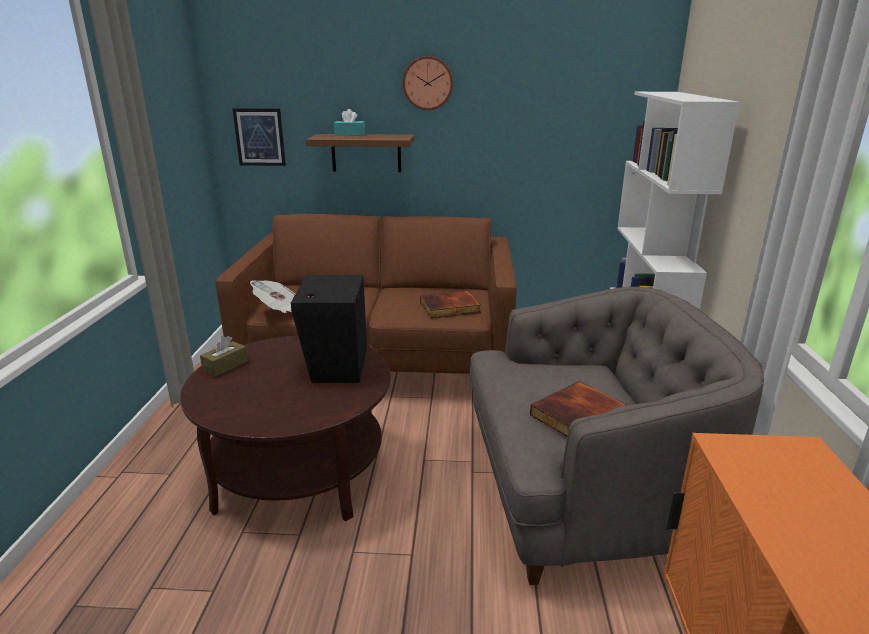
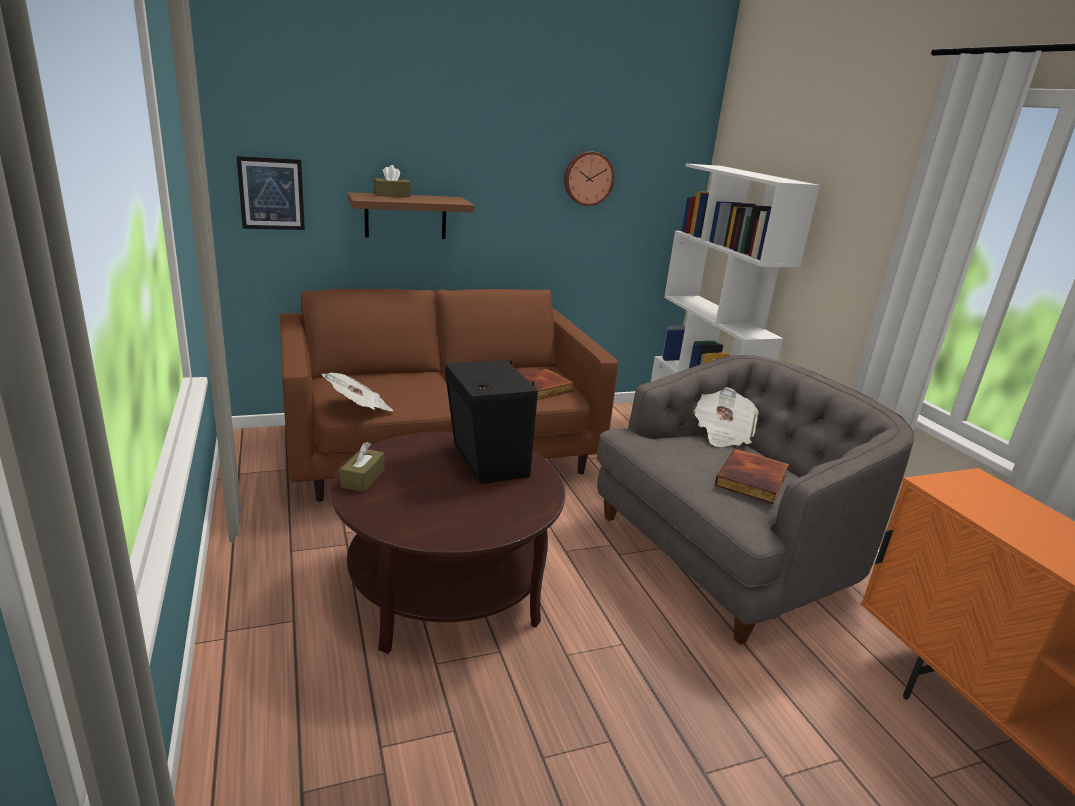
camera: 25 degrees left, 0 degrees up
turquoise tissue box [334,109,365,136] -> brown tissue box [373,165,411,197]
wall clock [403,56,453,110] -> wall clock moved to [564,151,615,206]
none -> newspaper [694,387,759,447]

